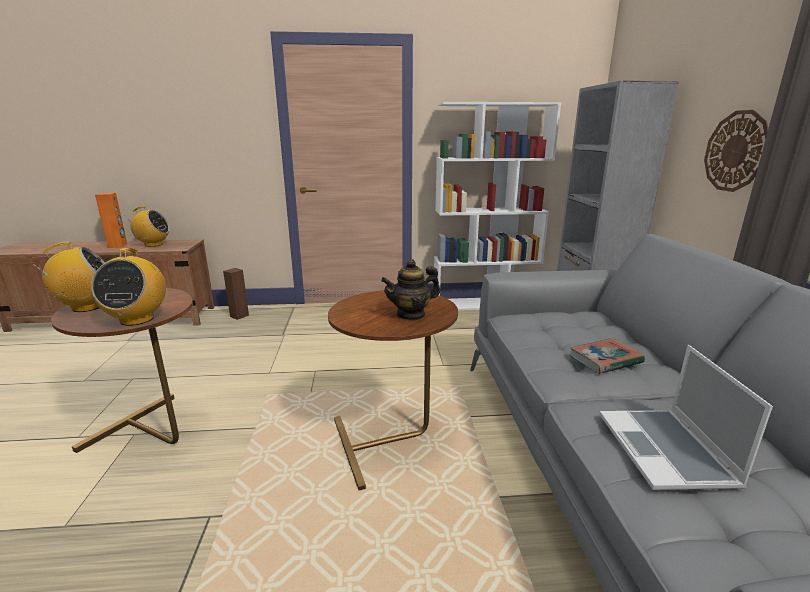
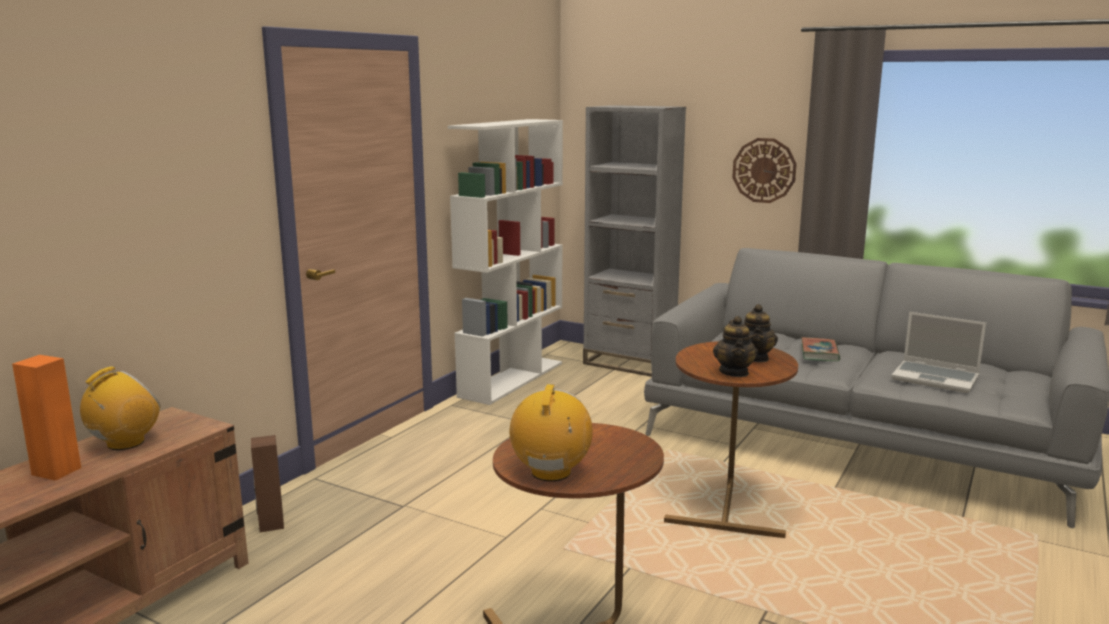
camera: 55 degrees left, 5 degrees down
radio [91,248,166,326] -> none
none -> teapot [713,316,758,377]

